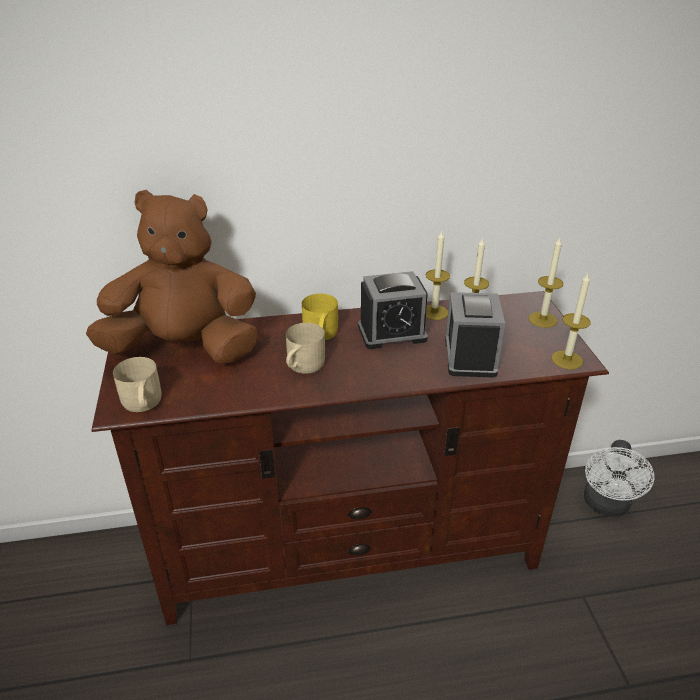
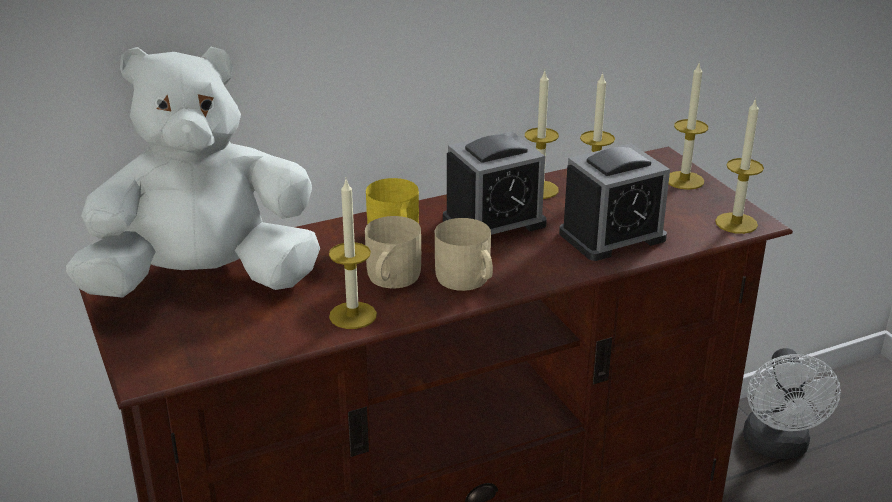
camera: 15 degrees left, 5 degrees down
brown plush toy [86,190,258,364] -> white plush toy [66,47,320,298]
beige mug [113,357,161,412] -> beige mug moved to [435,218,493,291]
alarm clock [445,292,505,377] -> alarm clock turned 105 degrees counterclockwise [559,143,670,261]
none -> candle [329,177,377,329]

